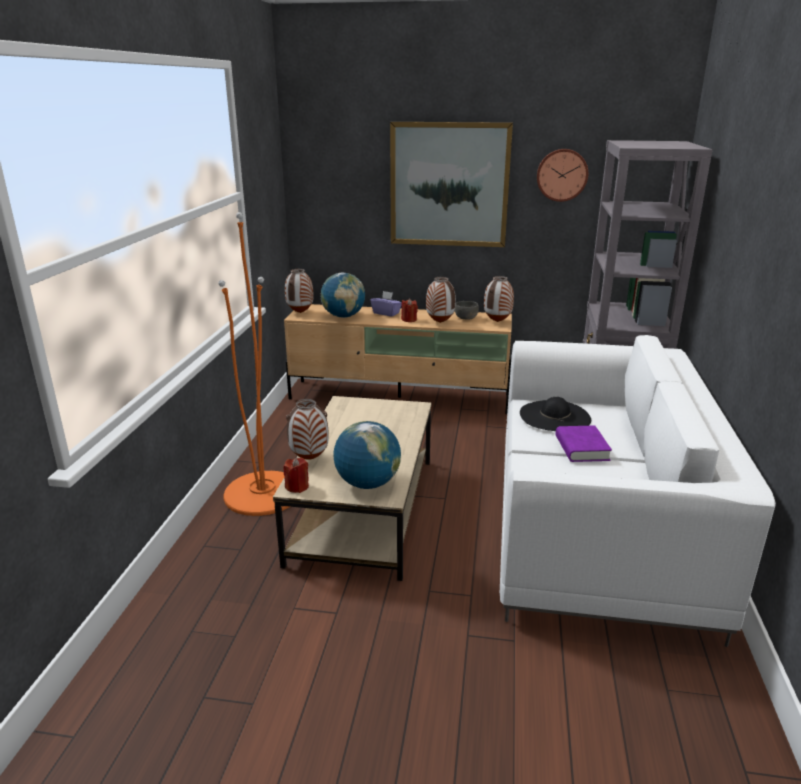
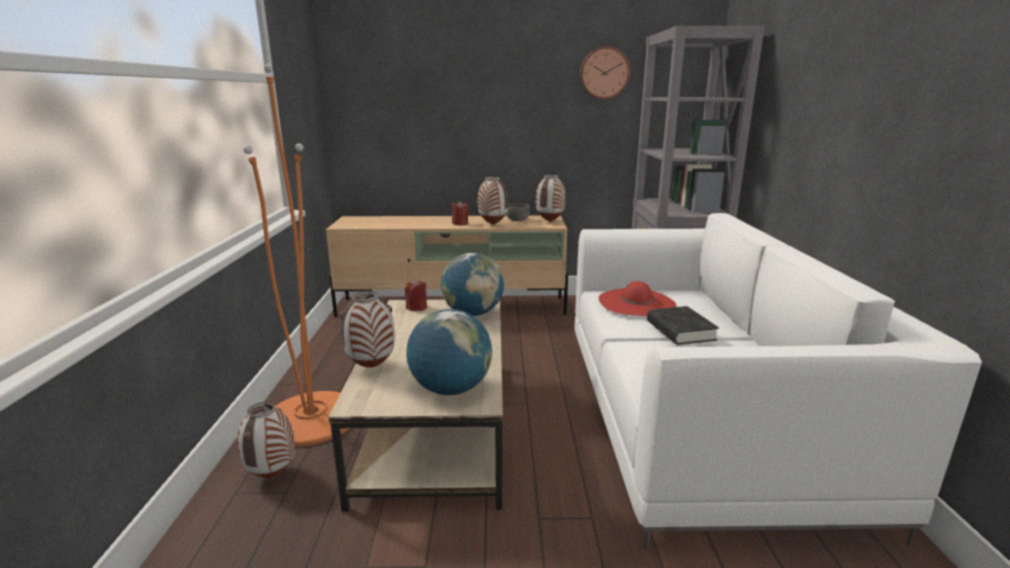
camera: 10 degrees left, 5 degrees down
red candle [284,458,309,493] -> red candle moved to [405,279,427,311]
vase [285,269,314,313] -> vase moved to [238,402,295,478]
globe [320,273,365,318] -> globe moved to [441,253,504,316]
purple tissue box [370,291,402,317] -> none
picture [390,122,513,247] -> none
black hat [520,397,591,431] -> red hat [599,281,676,316]
purple book [556,425,612,462] -> black book [647,306,719,345]

